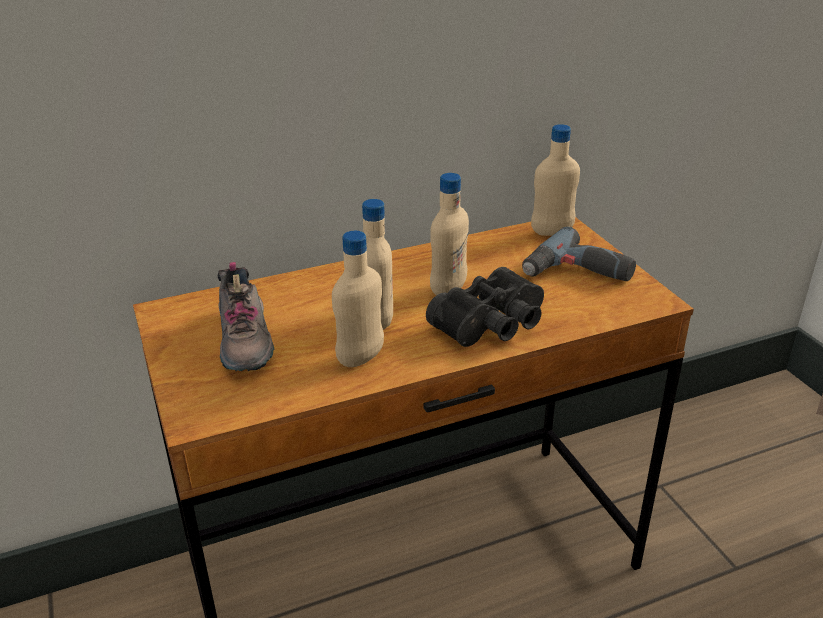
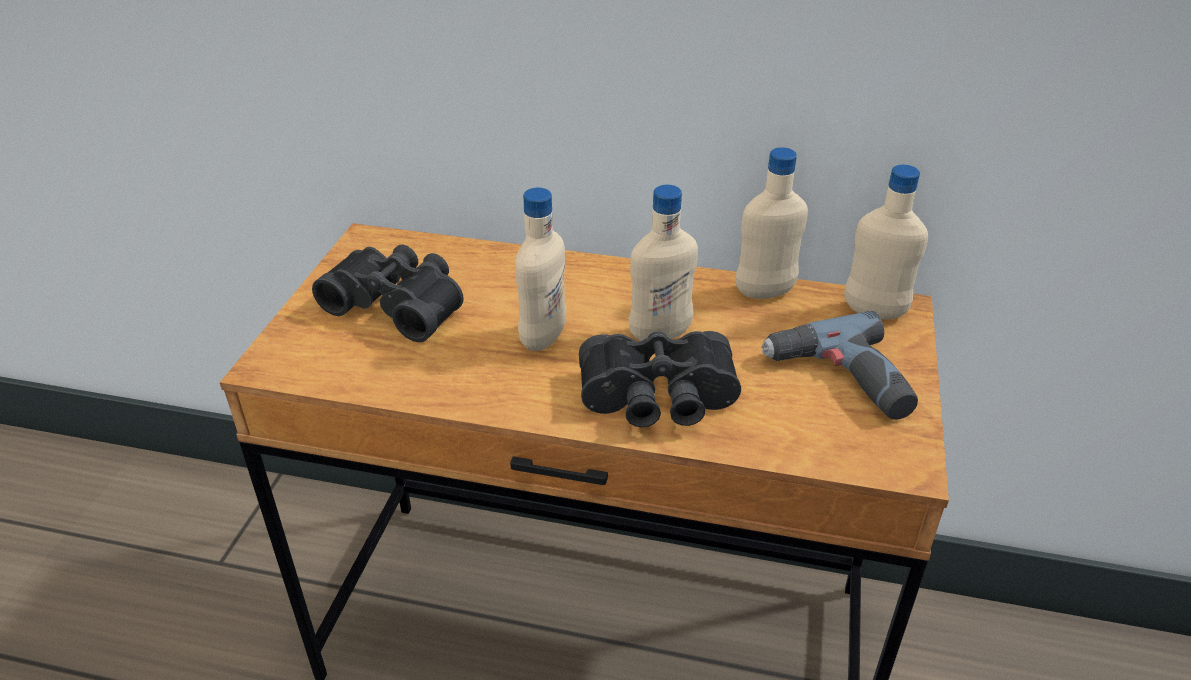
camera: 35 degrees right, 5 degrees up
shoe [217,262,275,372] -> black binoculars [312,245,463,342]
beige bottle [332,231,384,367] -> beige bottle moved to [736,147,808,299]

